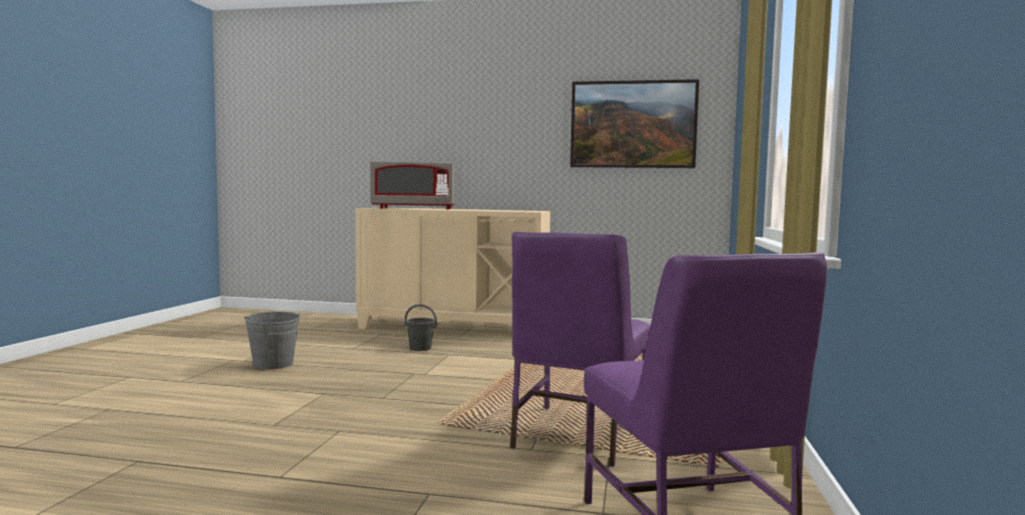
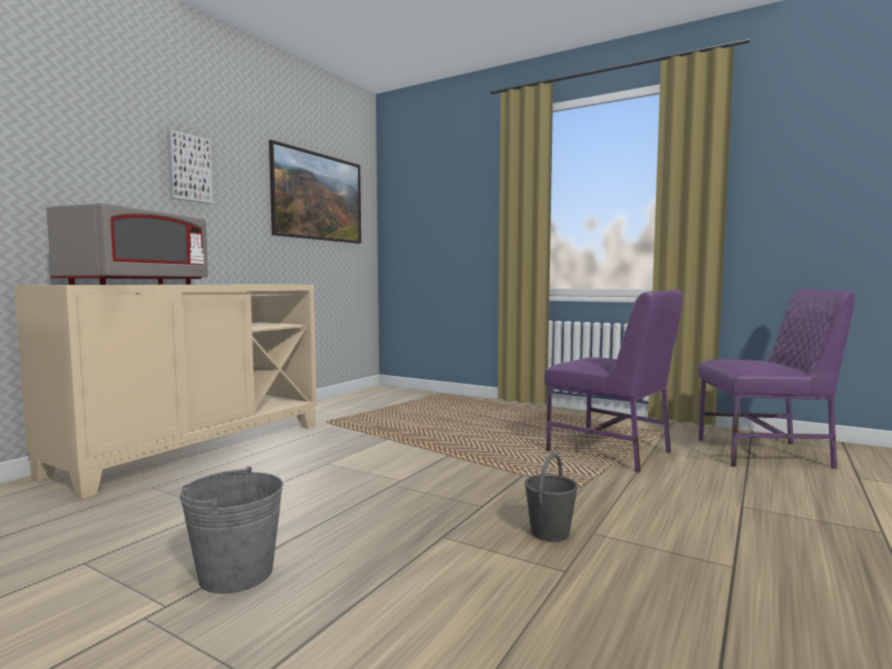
camera: 70 degrees left, 0 degrees up
grey bucket [404,304,437,351] -> grey bucket moved to [524,453,578,542]
none -> picture [167,130,213,204]

